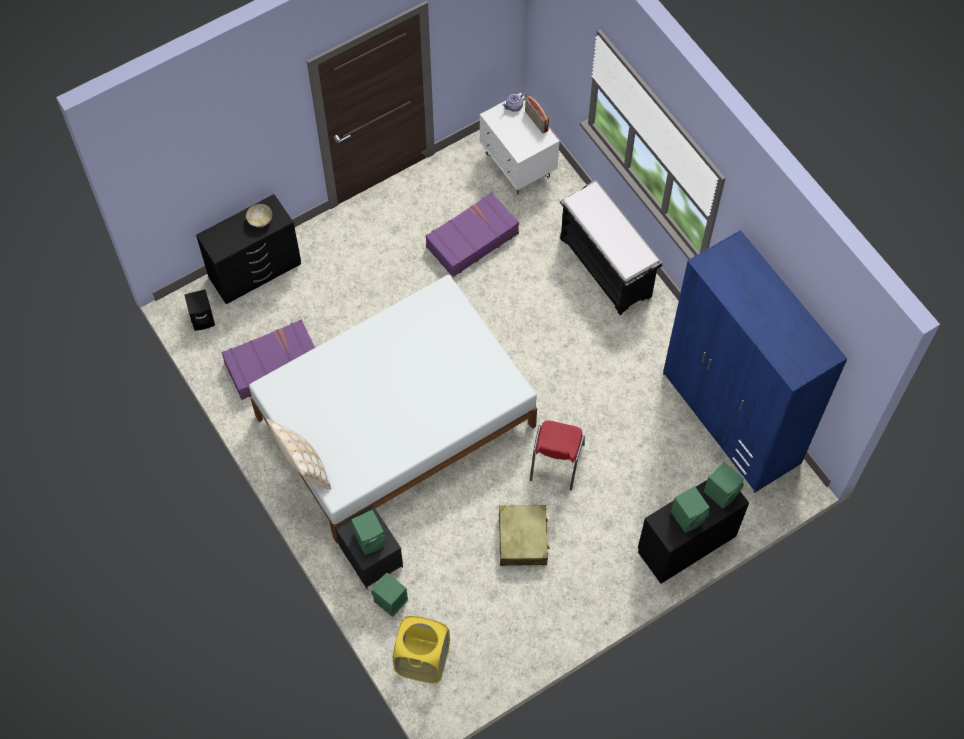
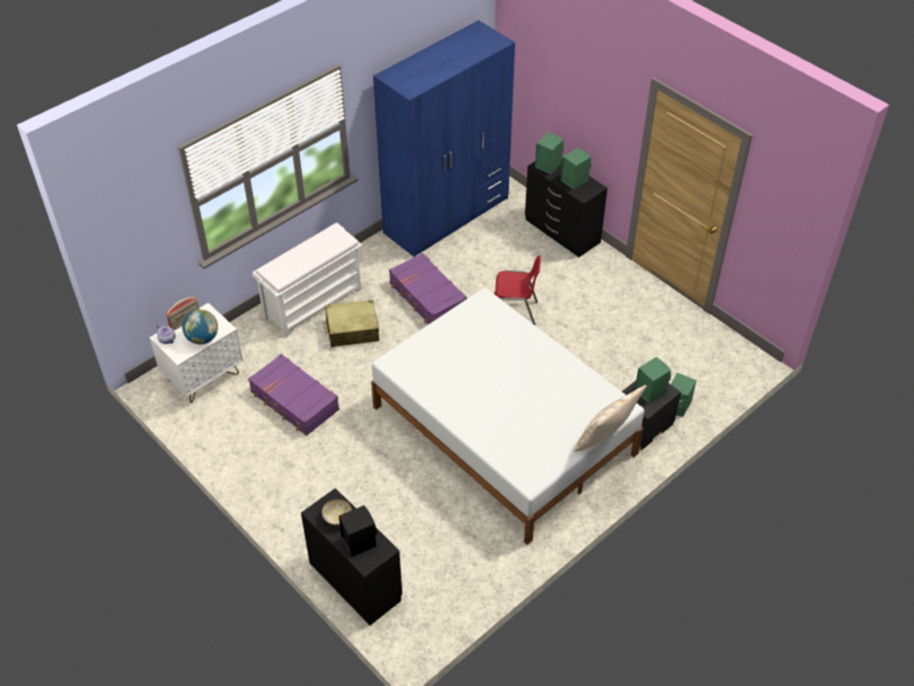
camera: 100 degrees left, 15 degrees down
black speaker [184,289,215,331] -> black speaker moved to [339,505,377,557]
purple suitcase [221,319,315,400] -> purple suitcase moved to [389,253,467,324]
yellow laundry basket [393,616,450,684] -> none
beige suitcase [499,505,550,566] -> beige suitcase moved to [323,300,379,347]
black bench [560,180,662,315] -> white bench [252,223,362,338]
none -> globe [182,309,218,344]

